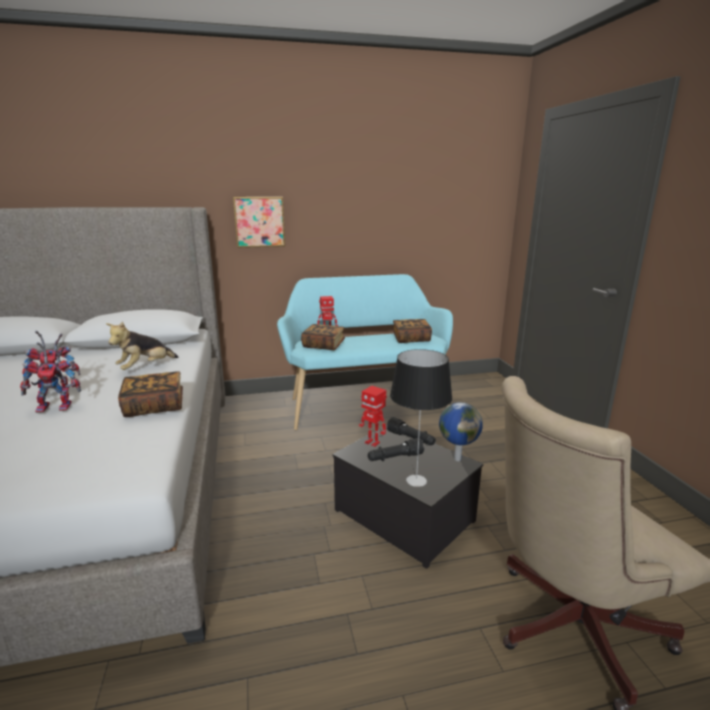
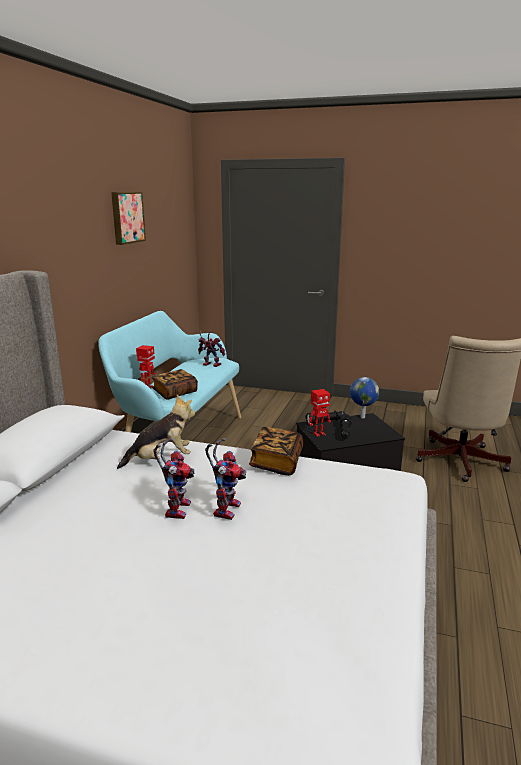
camera: 60 degrees left, 0 degrees up
plush toy [106,322,178,370] -> plush toy turned 90 degrees counterclockwise [117,395,195,469]
picture [233,197,285,248] -> picture moved to [111,192,146,245]
table lamp [390,349,452,487] -> none
book [393,319,432,343] -> toy robot [198,330,225,367]

